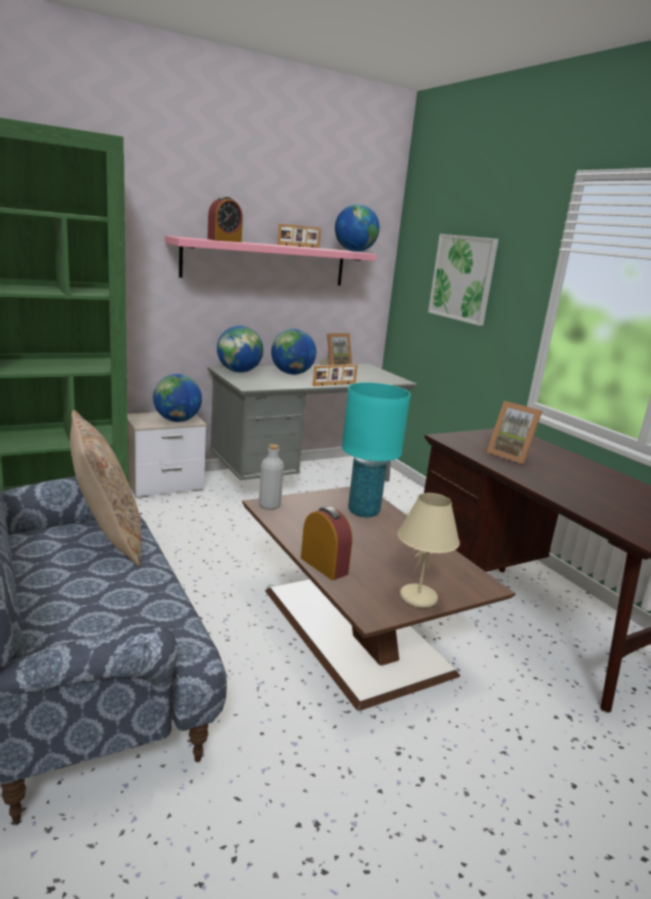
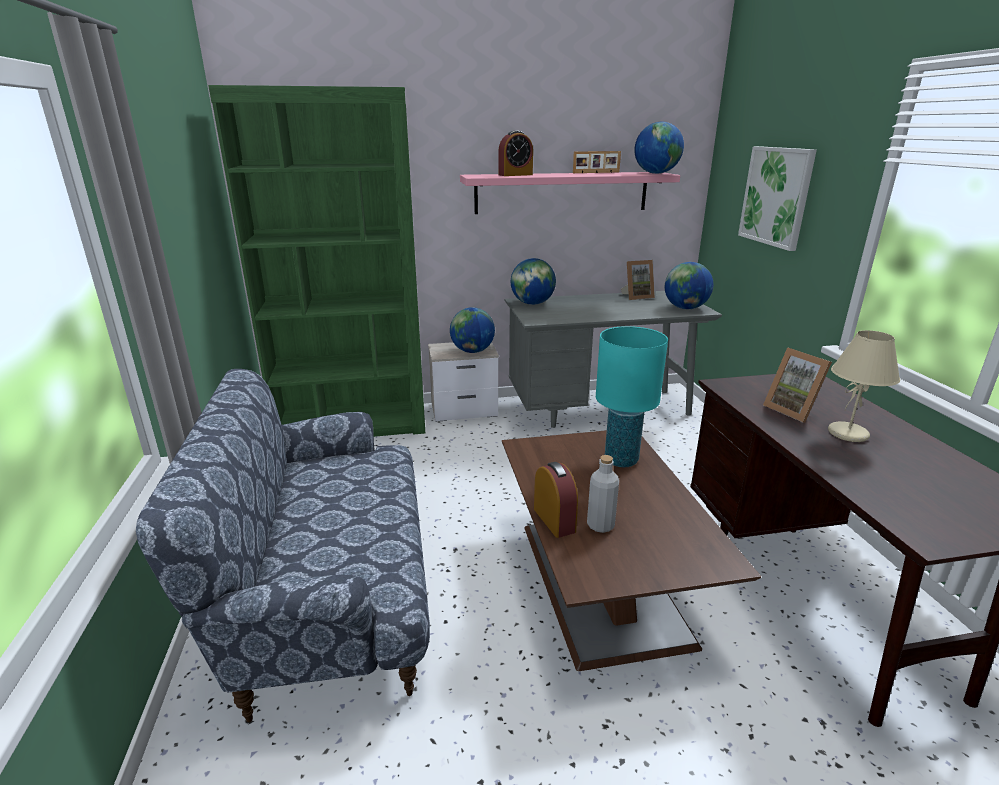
camera: 20 degrees right, 5 degrees up
beige pillow [70,410,141,566] -> none
grey bottle [259,444,284,510] -> grey bottle moved to [587,455,619,533]
globe [271,329,316,375] -> globe moved to [665,262,713,309]
picture frame [312,364,358,386] -> none
beige table lamp [397,493,460,608] -> beige table lamp moved to [828,330,900,442]

